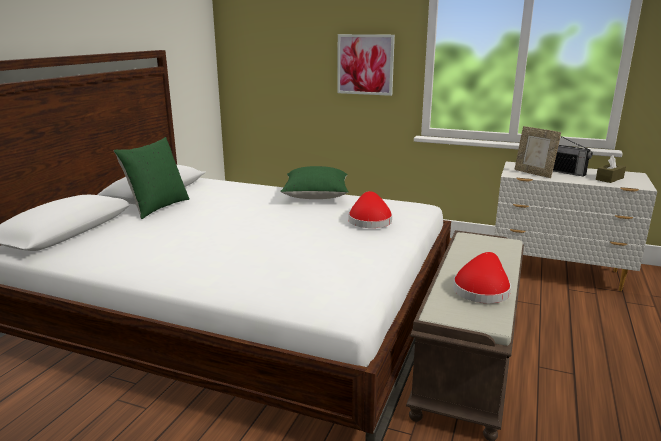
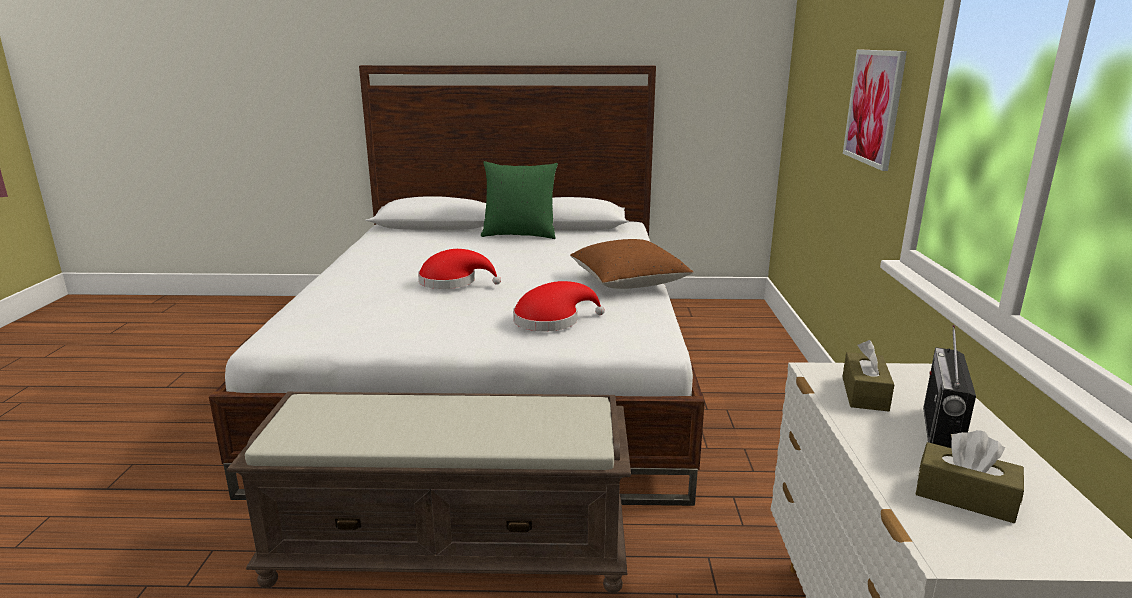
camera: 70 degrees right, 0 degrees up
green pillow [280,166,349,199] -> brown pillow [570,239,694,289]
red hat [453,252,511,303] -> red hat moved to [418,249,501,289]
picture frame [514,126,561,178] -> brown tissue box [842,340,894,412]

